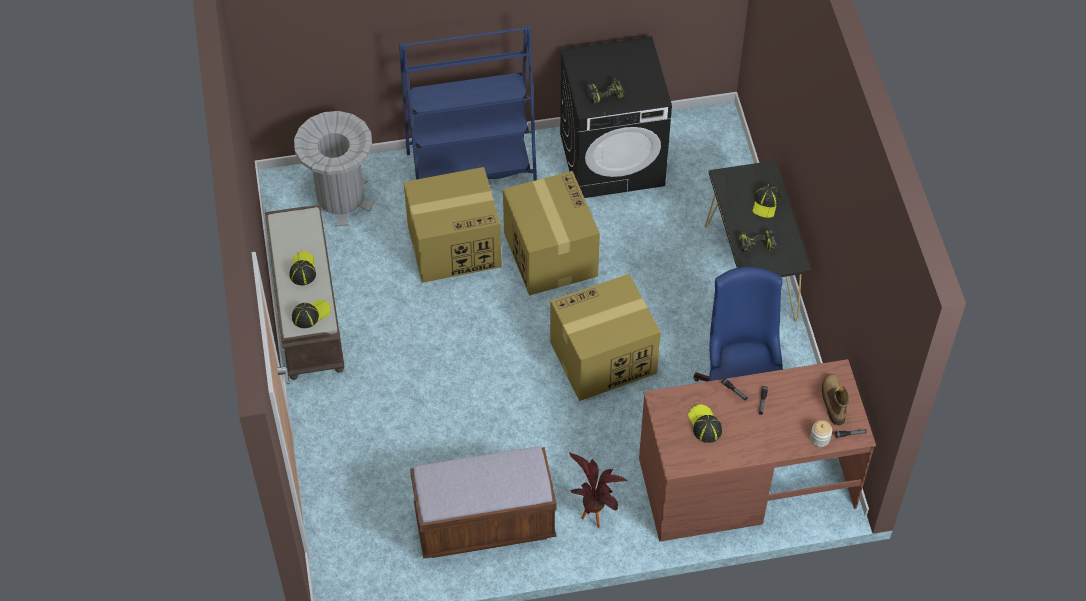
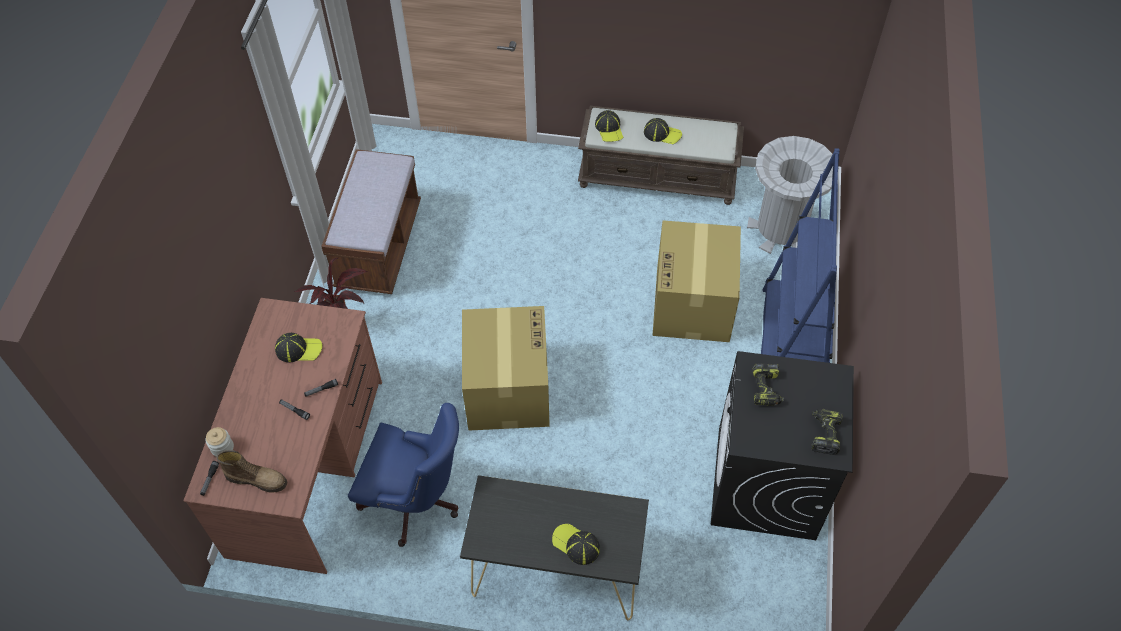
camera: 110 degrees right, 0 degrees up
cardboard box [503,171,600,296] -> none
power drill [738,230,777,254] -> power drill moved to [811,409,843,455]

